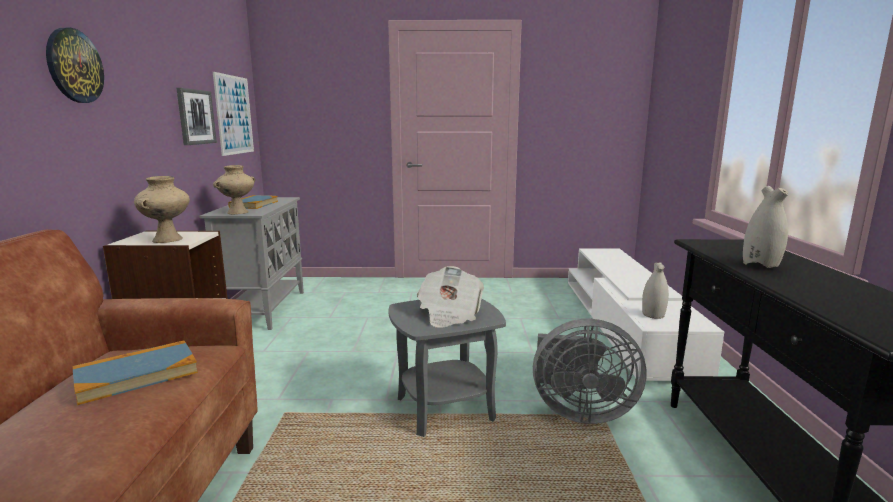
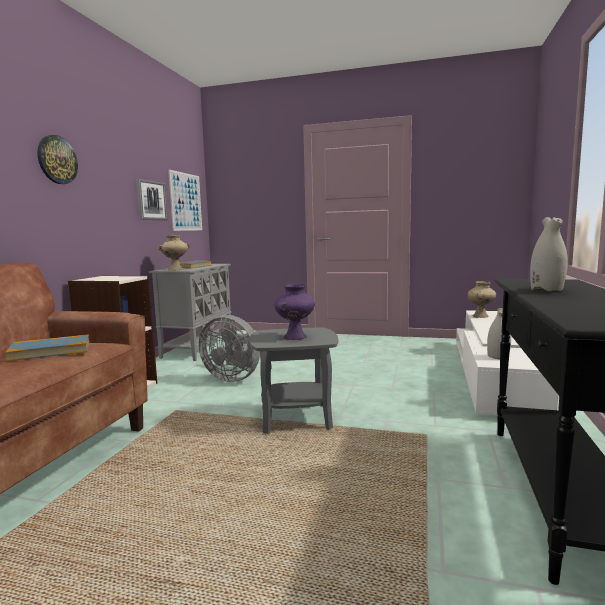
camera: 15 degrees right, 5 degrees down
beige vase [134,176,190,243] -> beige vase moved to [468,281,496,318]
newspaper [417,266,484,328] -> purple vase [274,283,315,340]
grey fan [533,319,646,424] -> grey fan moved to [199,315,260,382]

